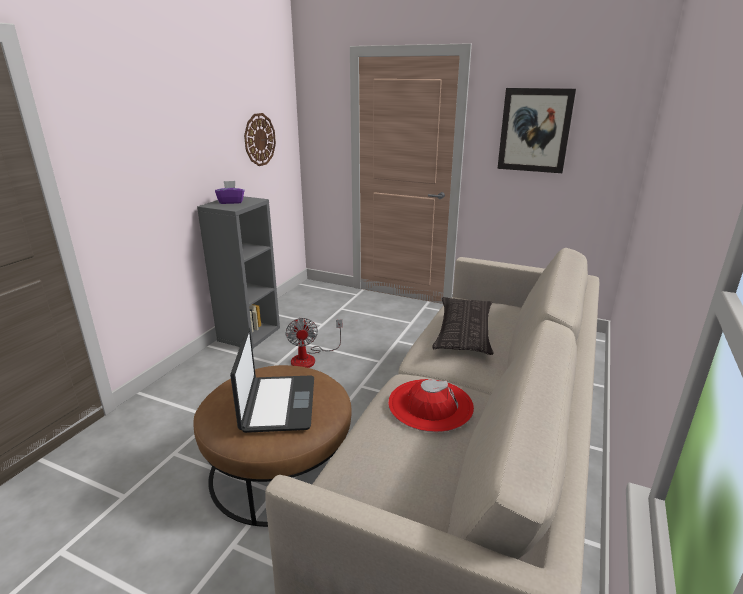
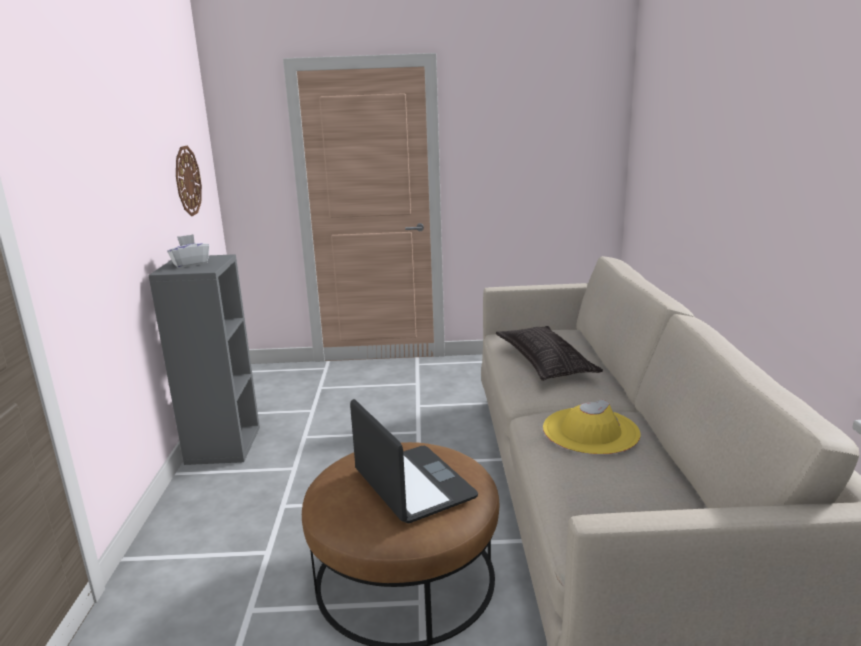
camera: 25 degrees left, 5 degrees down
purple tissue box [215,181,245,204] -> white tissue box [167,234,209,268]
fan [285,317,342,368] -> none
red hat [388,379,474,432] -> yellow hat [543,399,641,455]
picture [497,88,576,173] -> none

